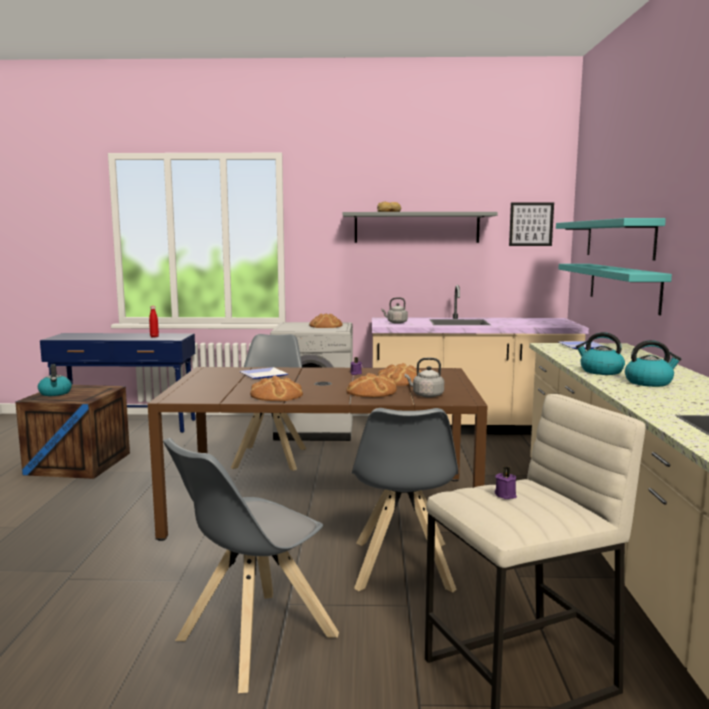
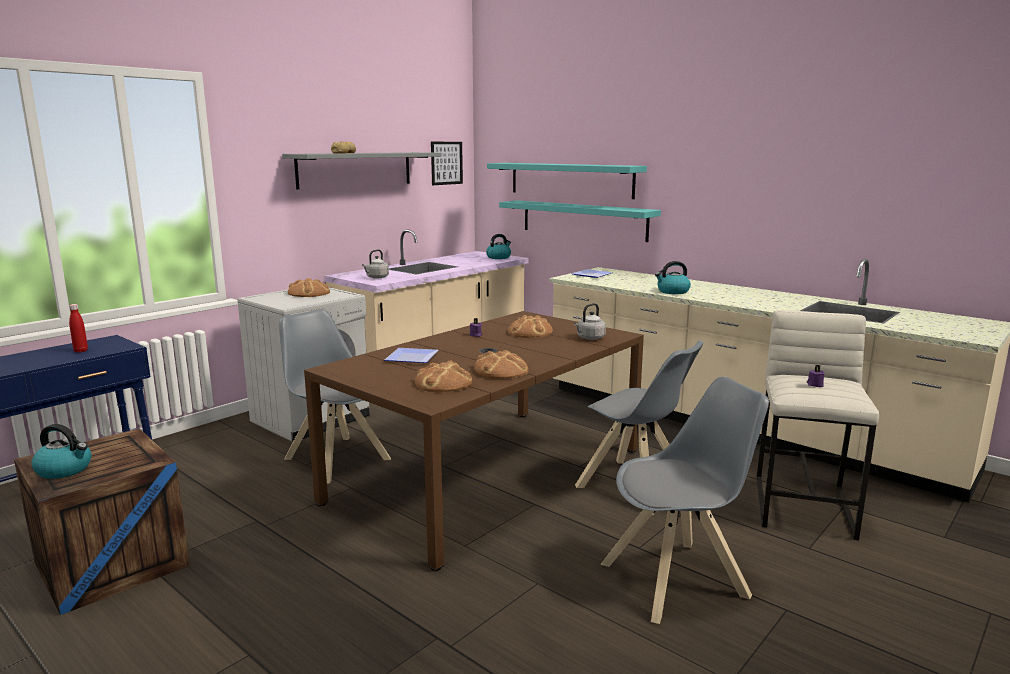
camera: 50 degrees left, 5 degrees up
grey chair [163,438,339,693] -> grey chair turned 105 degrees counterclockwise [600,377,769,624]
bread [346,373,397,397] -> bread moved to [415,361,472,392]
kettle [625,340,681,387] -> kettle moved to [486,234,511,259]

